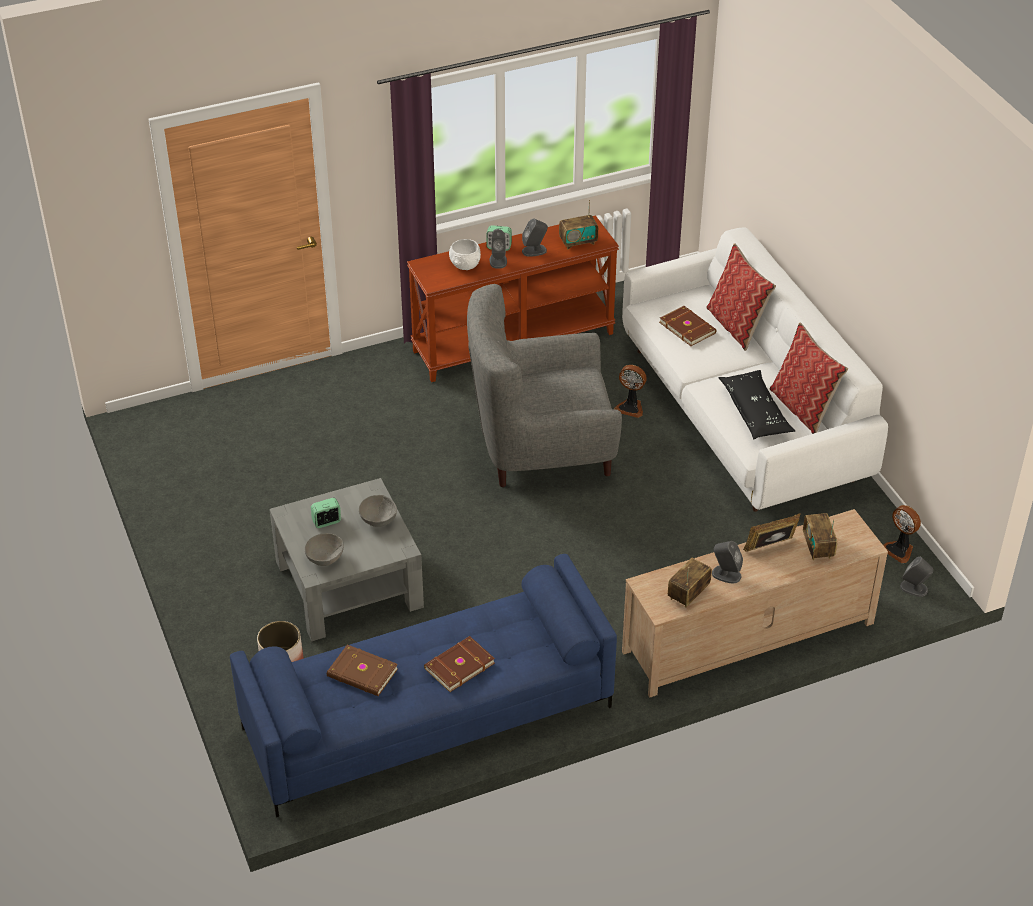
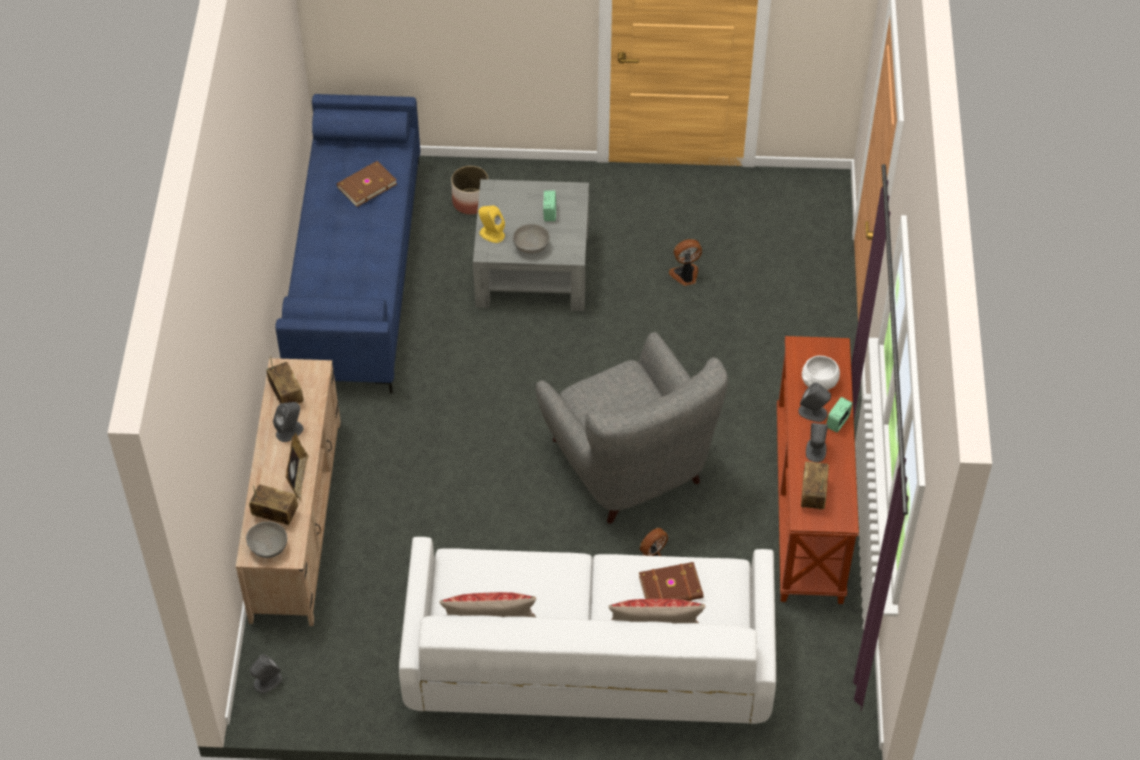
camera: 115 degrees right, 10 degrees up
grey bowl [304,533,344,566] -> grey bowl moved to [246,522,287,558]
brown book [424,636,495,692] -> none
grey armchair [467,284,622,487] -> grey armchair turned 135 degrees clockwise [536,332,728,524]
black pillow [718,370,795,439] -> none
fan [883,505,921,563] -> fan moved to [669,239,702,286]
none -> yellow speaker [478,206,505,243]

